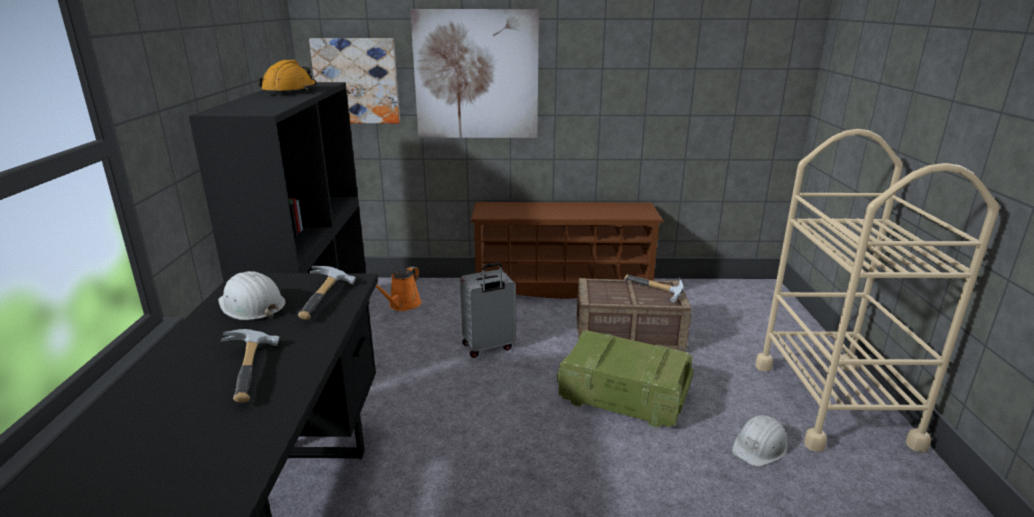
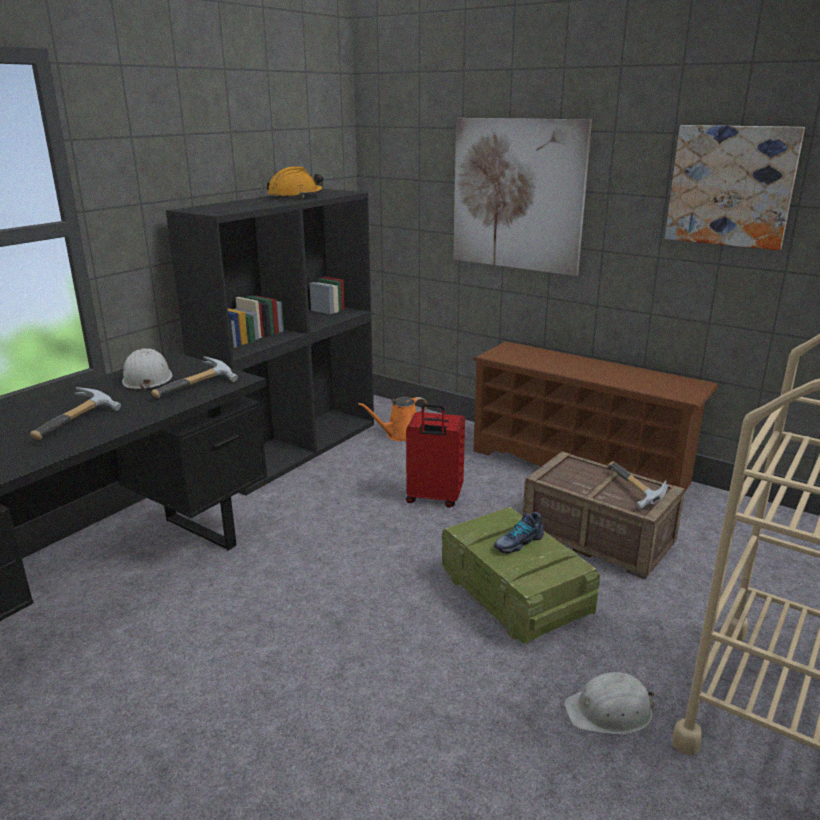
camera: 35 degrees right, 0 degrees up
picture [309,38,400,124] -> picture moved to [665,125,805,250]
grey suitcase [460,262,516,358] -> red suitcase [406,403,465,508]
none -> shoe [494,512,544,554]

